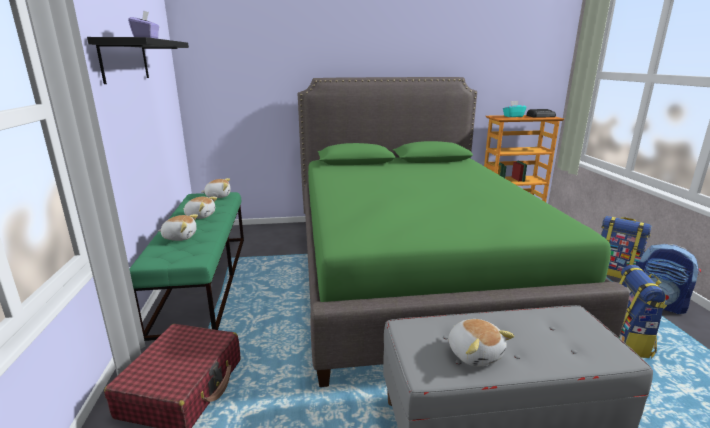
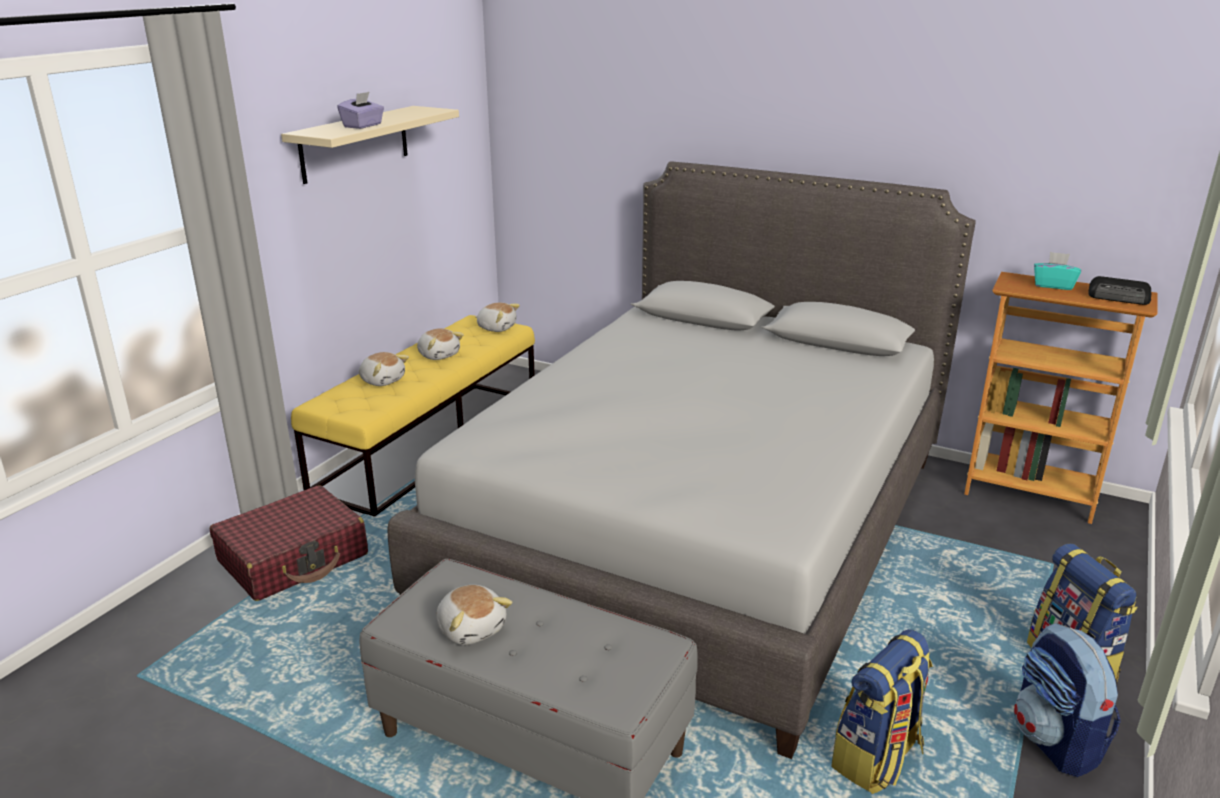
camera: 35 degrees right, 5 degrees up
black shelf [87,37,189,84] -> beige shelf [281,106,459,184]
green bench [129,192,244,341] -> yellow bench [291,315,535,517]
green bed [298,77,630,387] -> grey bed [388,161,976,759]
plush toy [448,319,515,367] -> plush toy turned 45 degrees counterclockwise [437,585,512,645]

